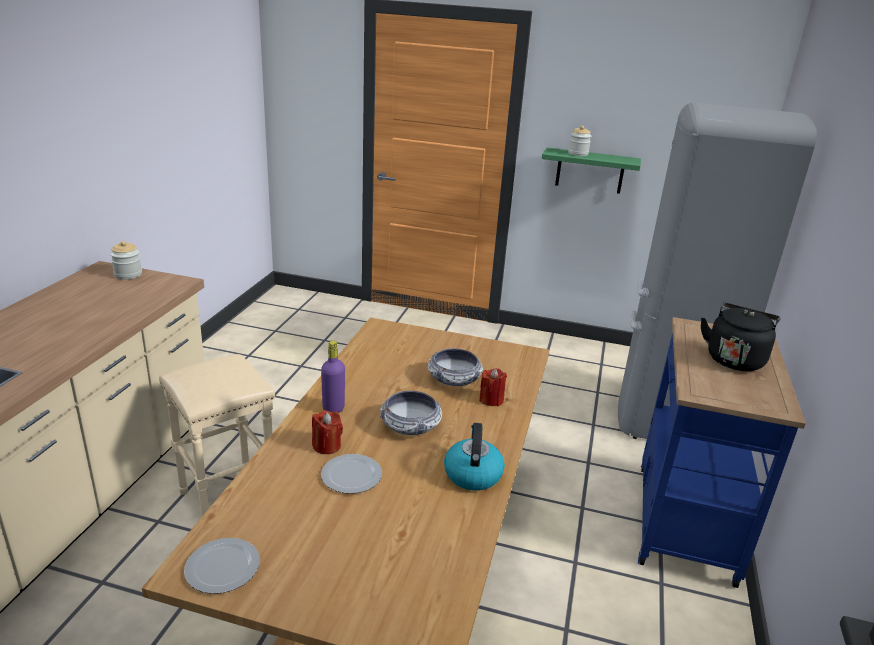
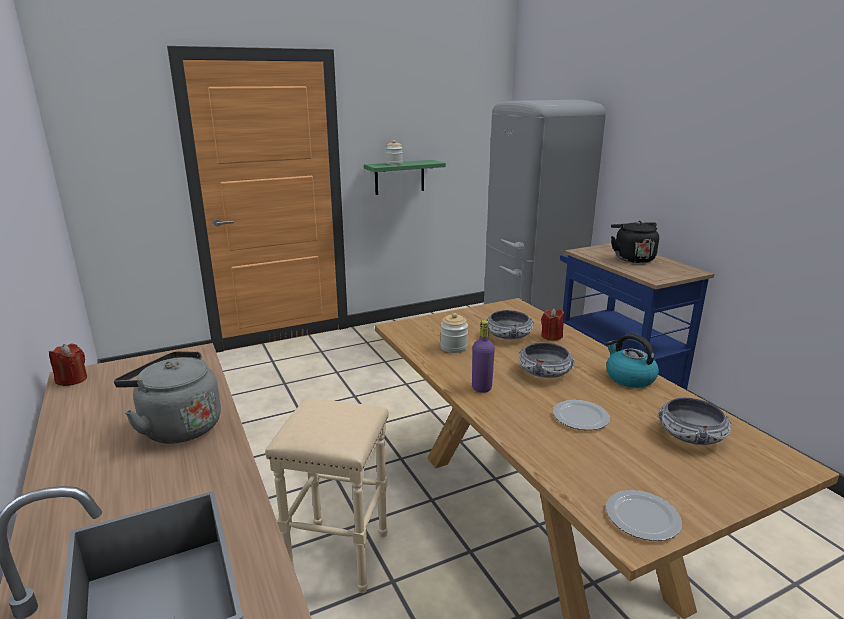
camera: 40 degrees left, 5 degrees down
jar [110,241,142,280] -> jar moved to [440,313,468,353]
red candle [312,410,343,454] -> red candle moved to [49,344,87,386]
none -> grey kettle [114,351,221,444]
none -> bowl [657,398,732,445]

